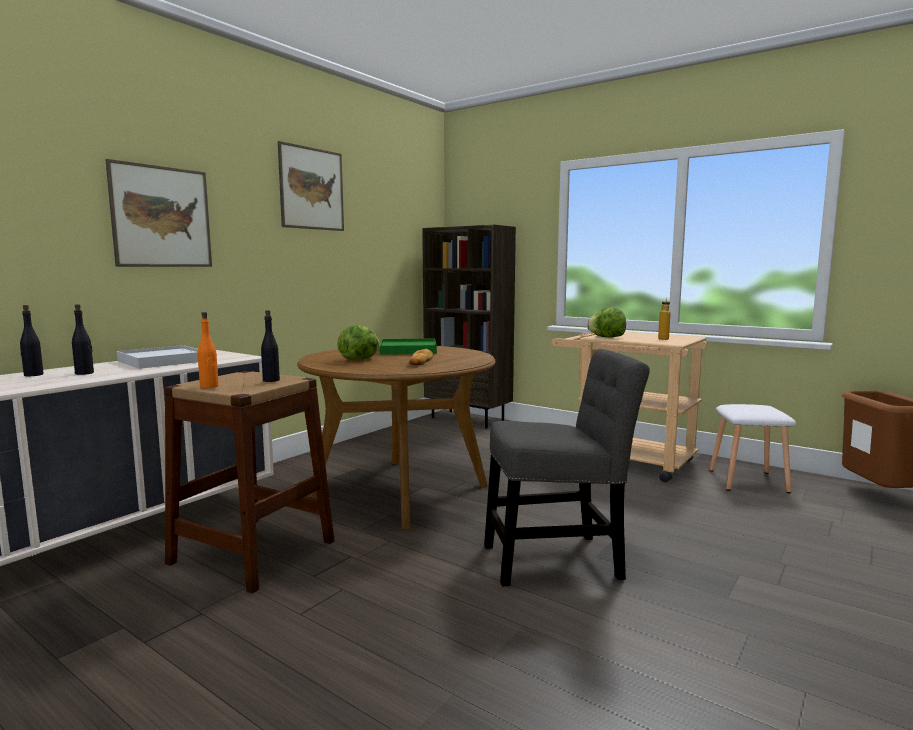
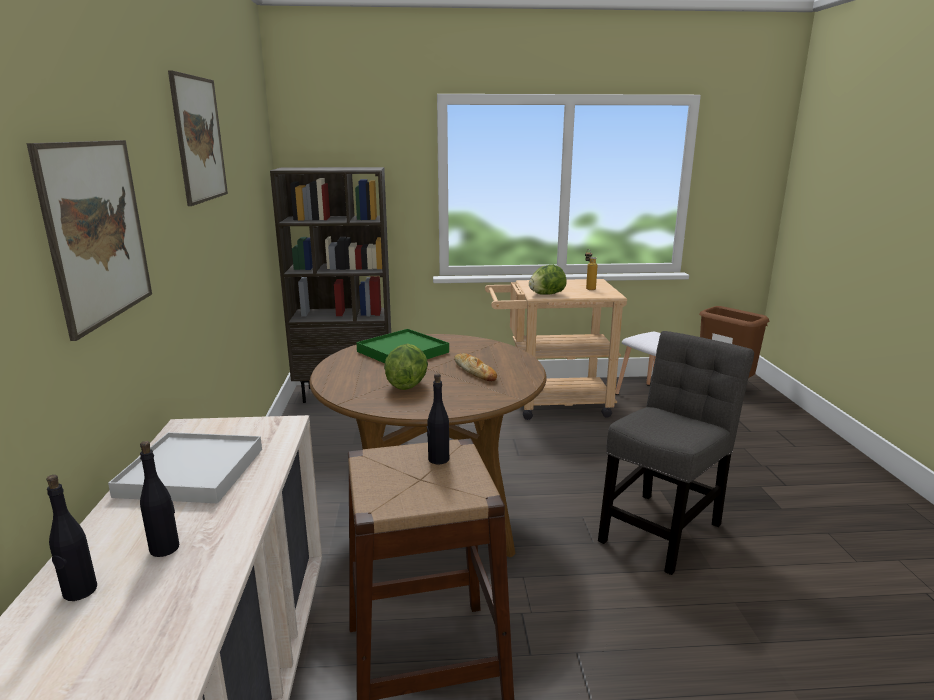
camera: 40 degrees left, 10 degrees up
orange bottle [198,312,219,388] -> none

